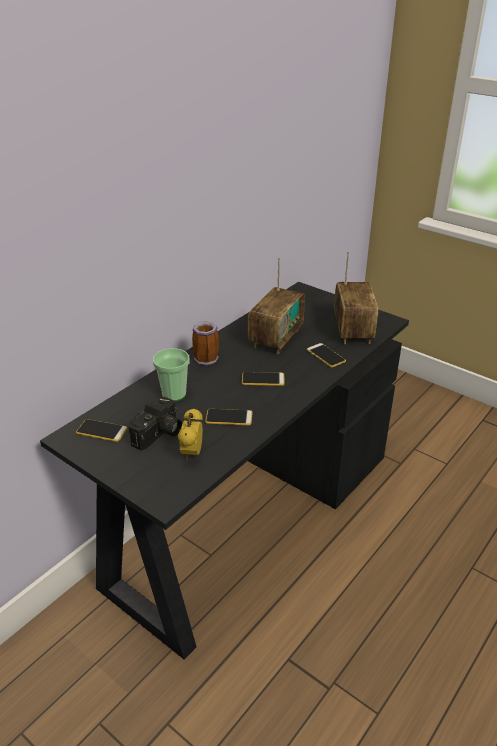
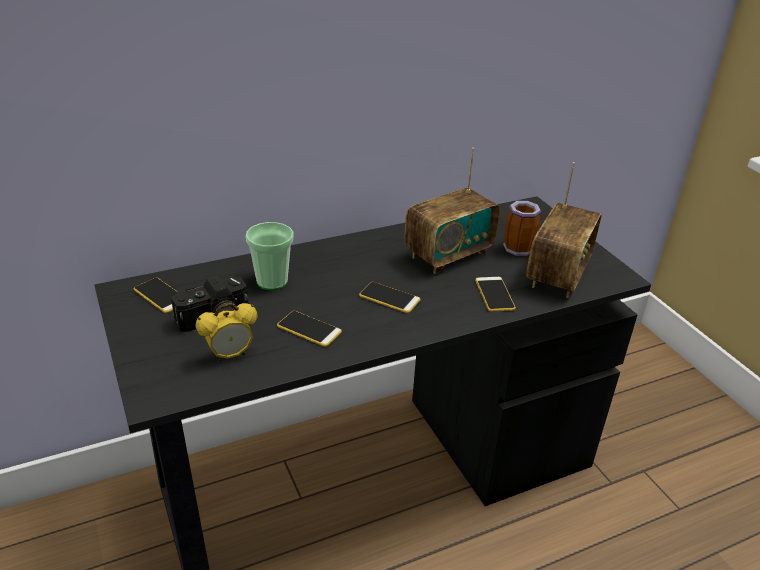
camera: 25 degrees right, 0 degrees up
alarm clock [178,408,203,460] -> alarm clock turned 150 degrees counterclockwise [195,302,258,362]
mug [192,321,219,366] -> mug moved to [503,201,541,256]

